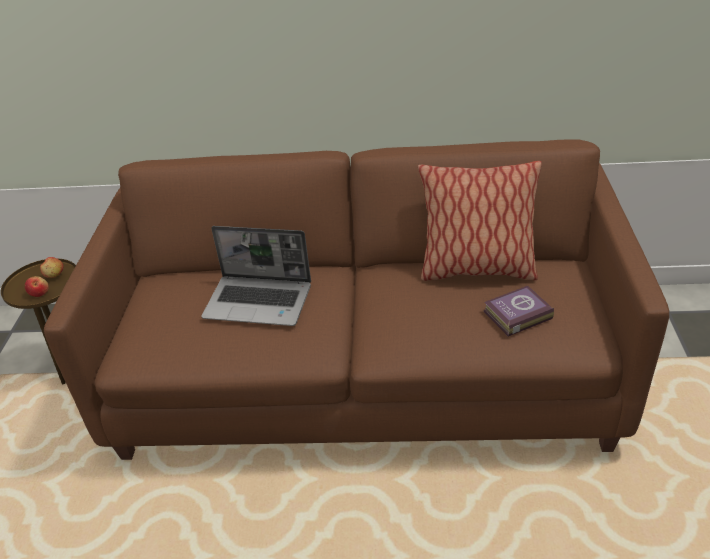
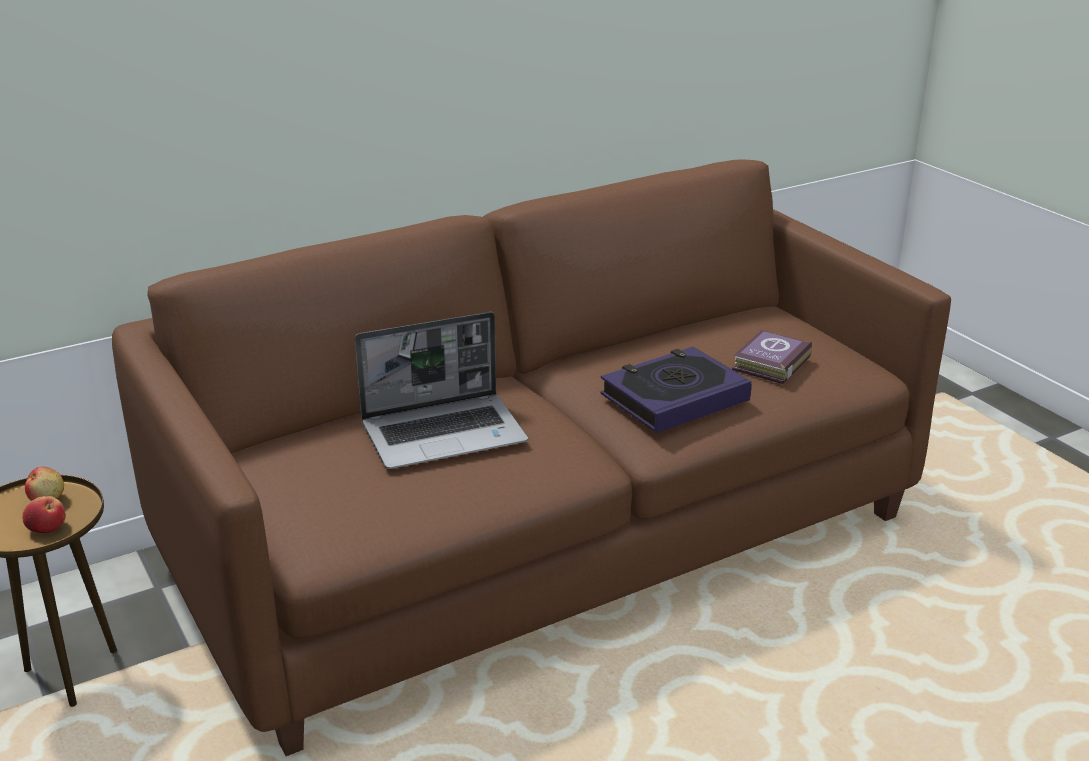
camera: 35 degrees left, 10 degrees down
pillow [418,161,542,281] -> none
none -> book [600,347,752,433]

